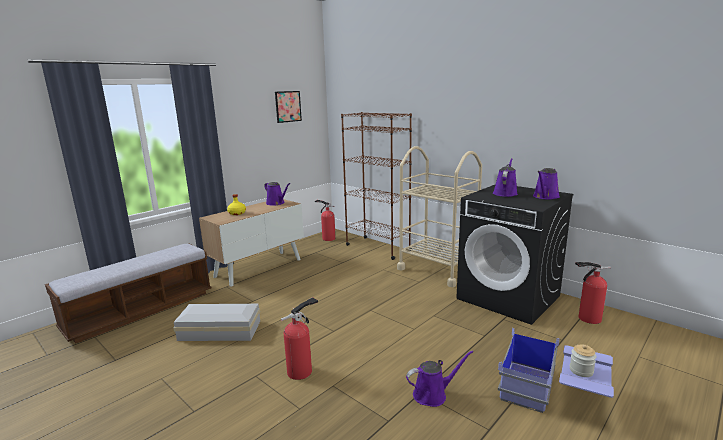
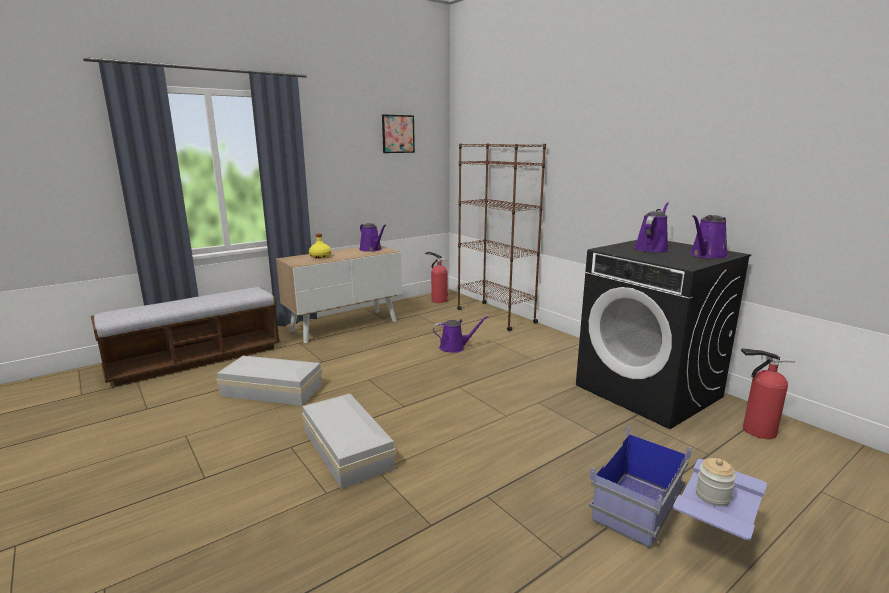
camera: 10 degrees right, 0 degrees up
fire extinguisher [281,297,318,380] -> white storage box [302,394,396,489]
beige cart [397,146,482,287] -> none
purple watering can [406,350,473,407] -> purple watering can moved to [433,316,488,353]

